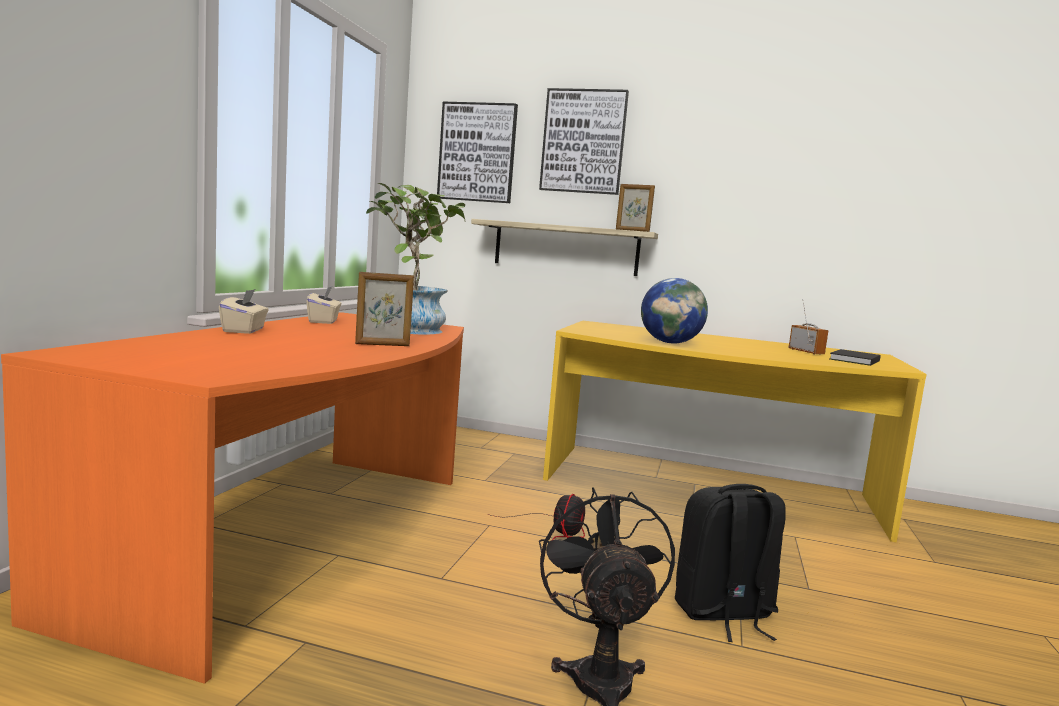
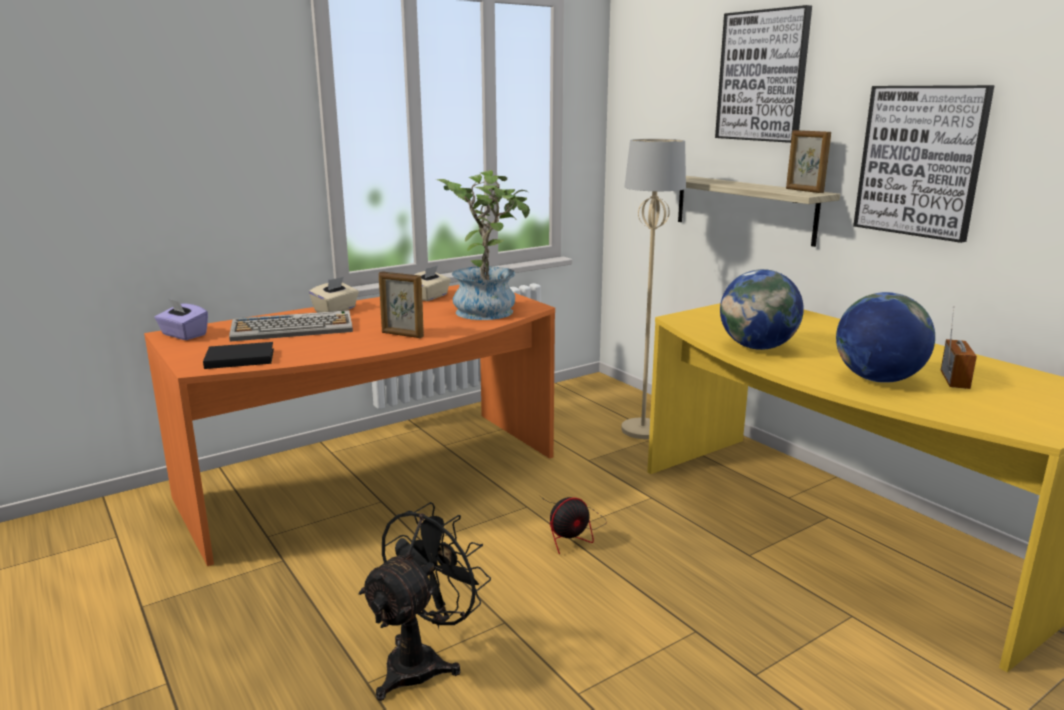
camera: 40 degrees right, 10 degrees up
picture [437,102,518,203] -> picture moved to [853,85,995,243]
black backpack [675,484,786,642] -> none
black book [829,349,881,366] -> black book moved to [203,342,274,369]
none -> purple tissue box [155,299,208,340]
none -> keyboard [229,310,353,342]
none -> beige floor lamp [621,139,686,439]
none -> globe [836,292,935,383]

